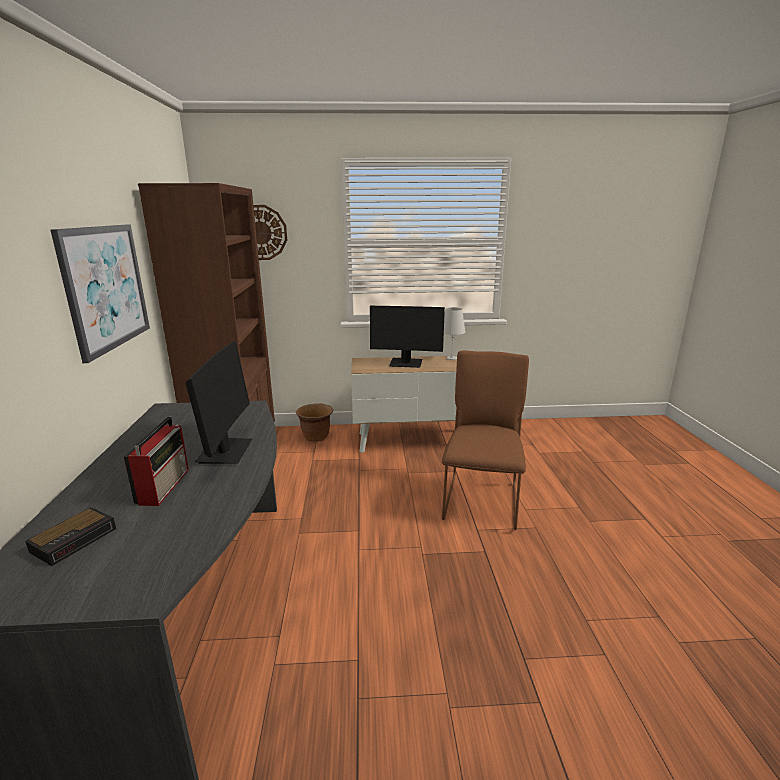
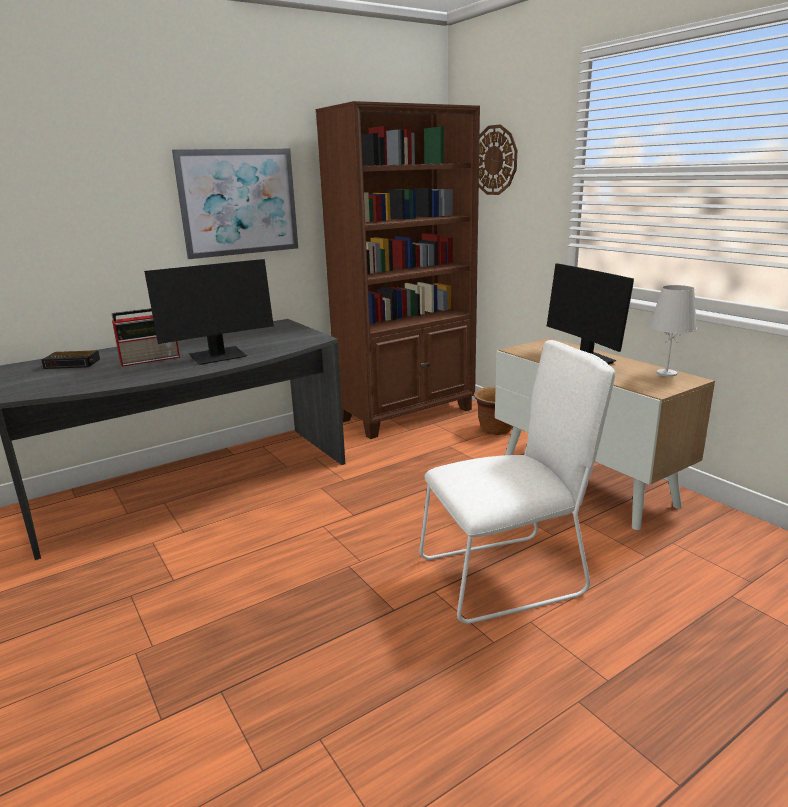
camera: 60 degrees right, 0 degrees up
brown chair [442,351,529,530] -> white chair [419,340,615,624]

